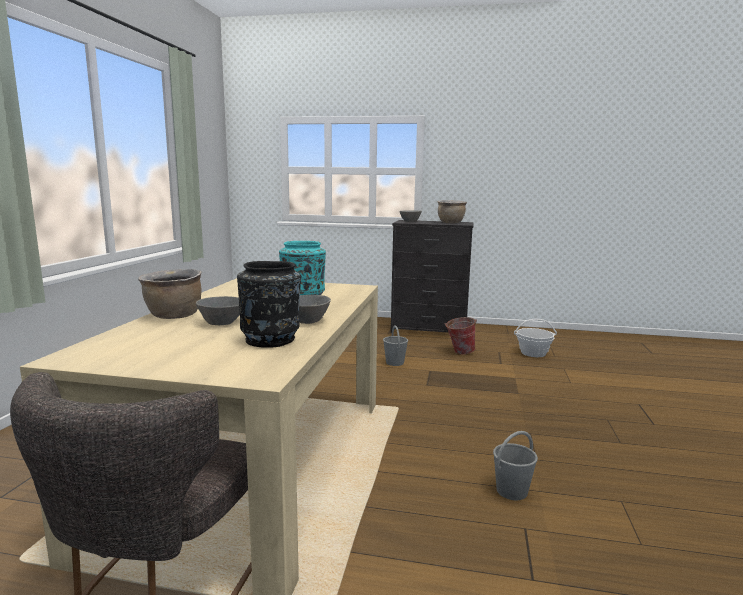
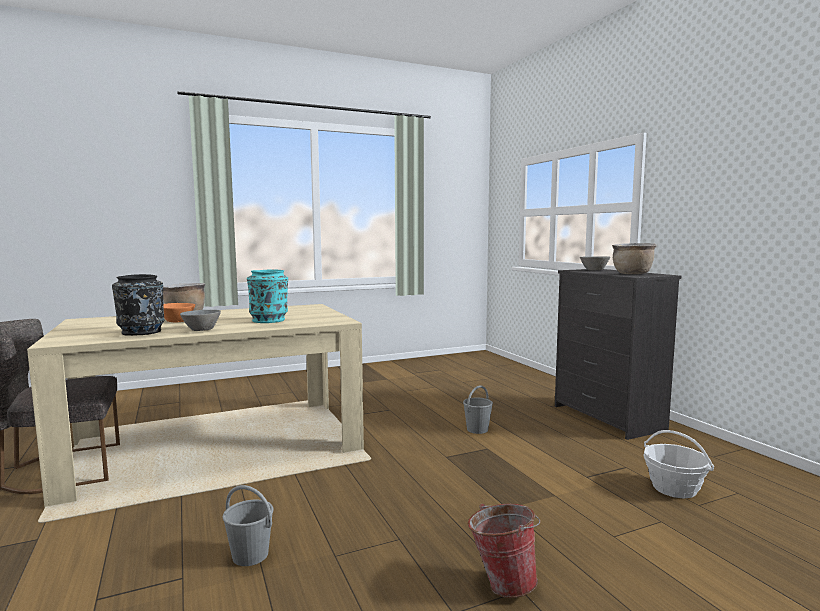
camera: 55 degrees right, 5 degrees down
grey bowl [196,296,240,325] -> orange bowl [164,303,195,322]
bucket [445,317,477,355] -> bucket moved to [468,504,540,598]

